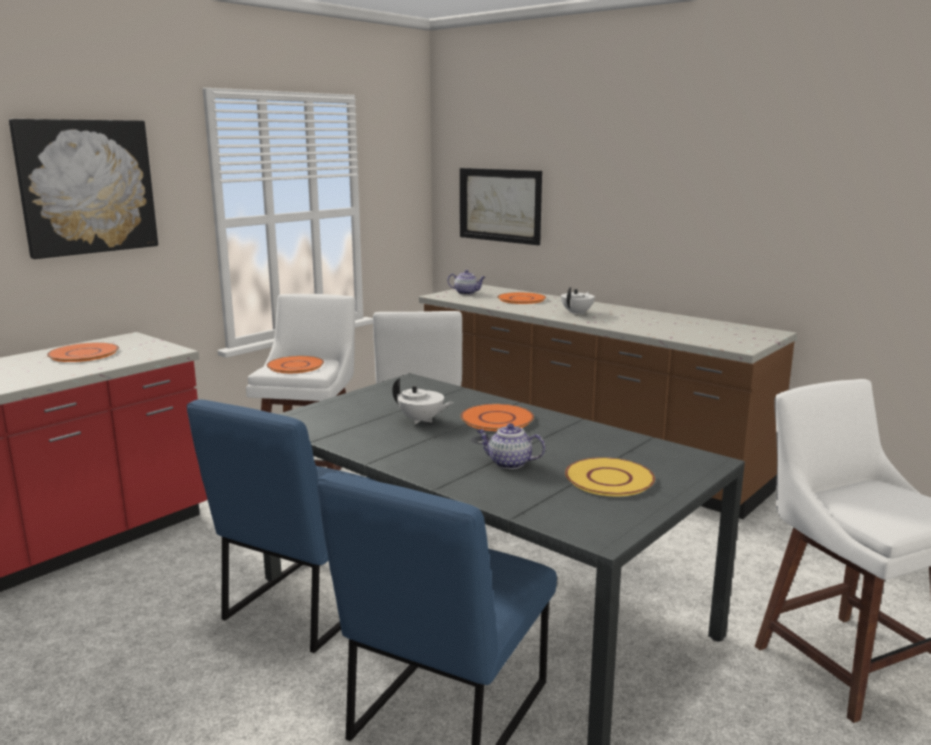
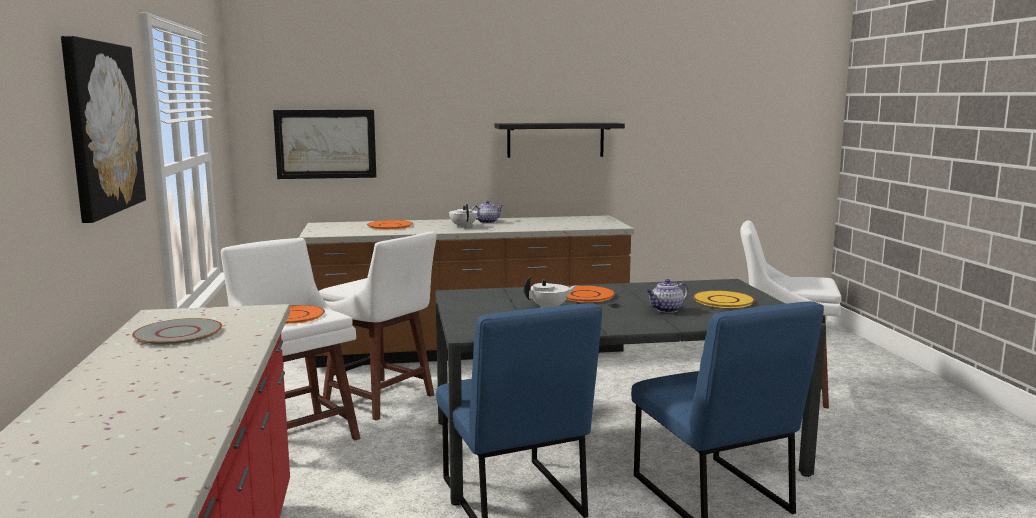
camera: 50 degrees left, 5 degrees down
orange plate [47,342,119,362] -> grey plate [132,318,222,345]
teapot [448,270,485,295] -> teapot moved to [472,200,503,223]
none -> black shelf [495,123,625,158]

